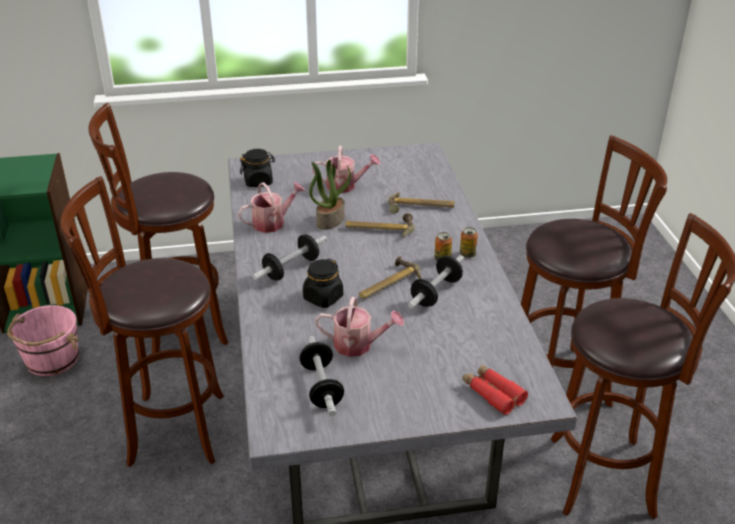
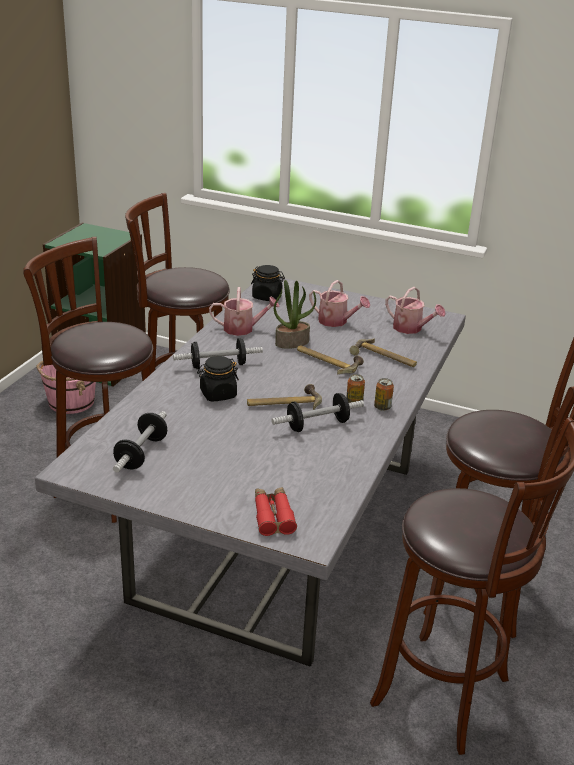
camera: 30 degrees right, 5 degrees down
watering can [315,297,404,357] -> watering can moved to [385,287,446,334]

